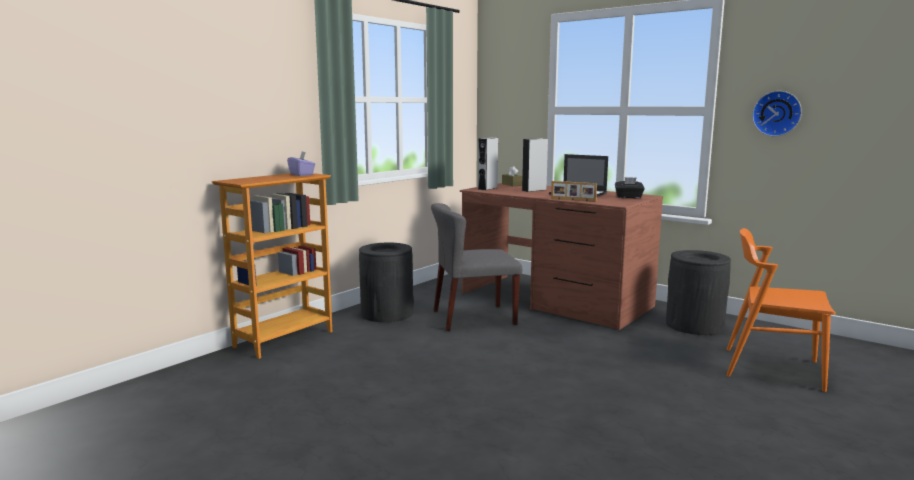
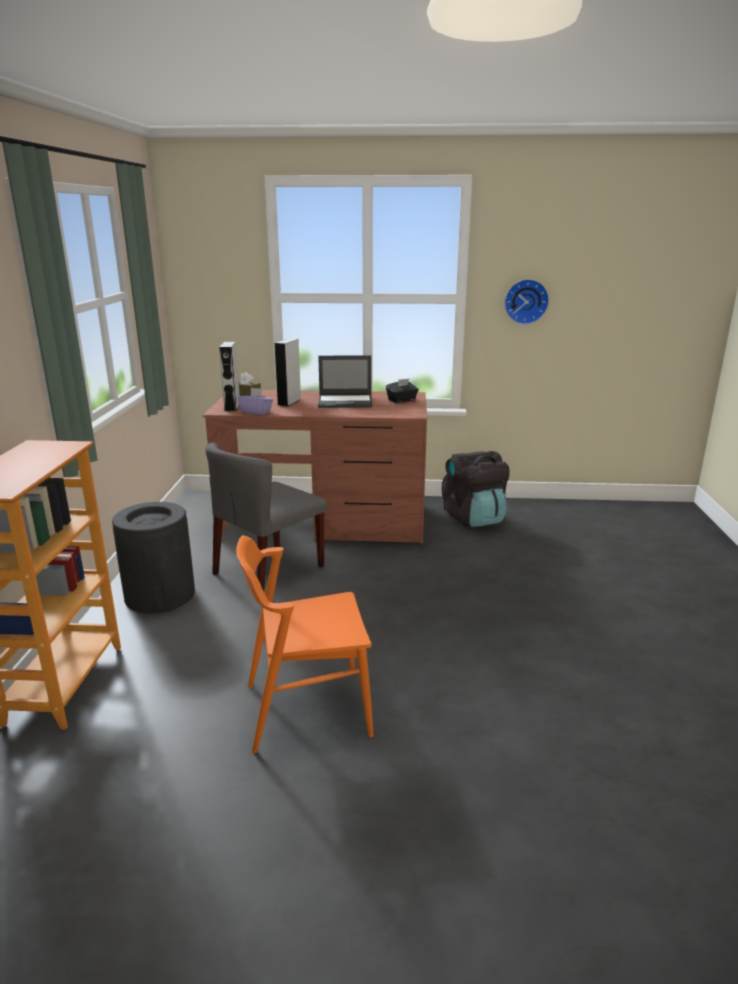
camera: 35 degrees left, 10 degrees up
purple tissue box [287,152,315,176] -> purple tissue box moved to [238,388,273,415]
picture frame [551,181,597,202] -> none
black trash can [666,250,731,335] -> black backpack [442,451,509,527]
orange chair [726,228,836,392] -> orange chair moved to [236,535,374,754]

